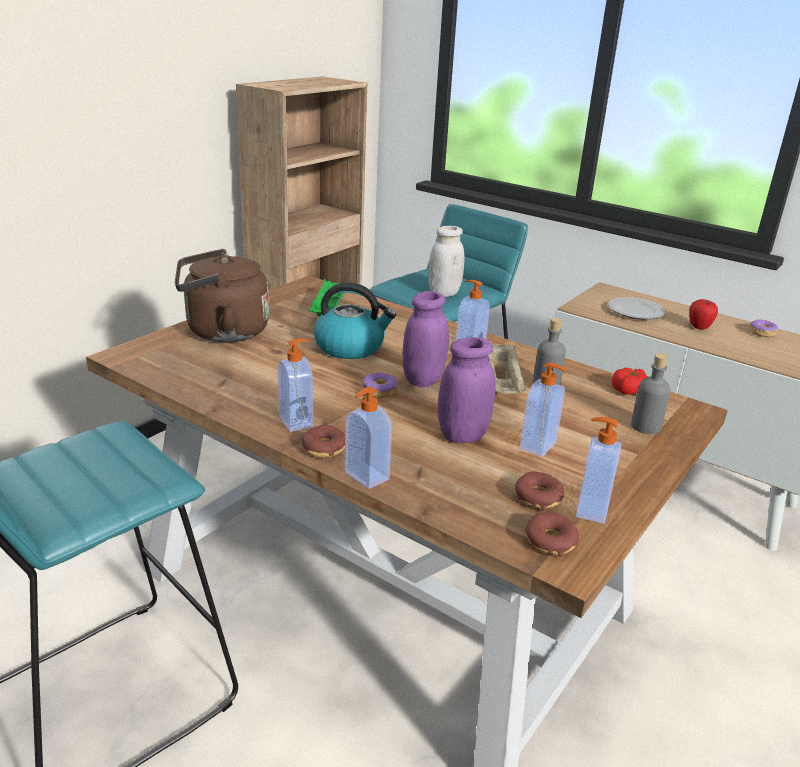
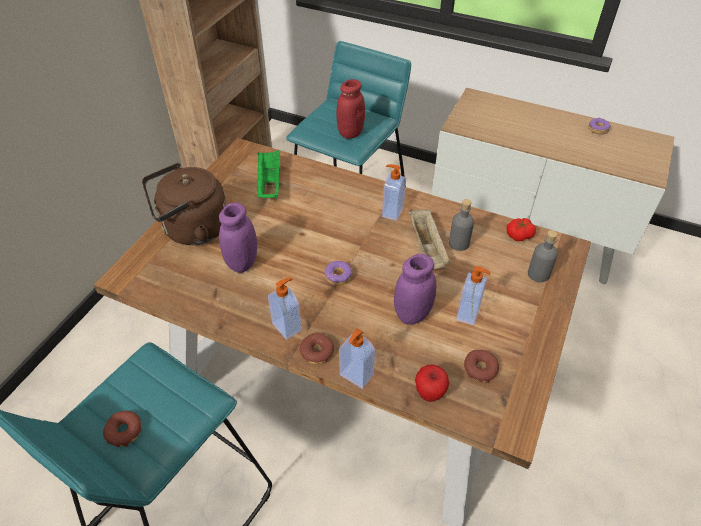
camera: 10 degrees left, 20 degrees up
kettle [313,282,396,359] -> none
purple jar [403,291,449,388] -> purple jar moved to [219,202,257,273]
white jar [428,226,464,297] -> red jar [336,79,365,139]
donut [526,513,579,557] -> donut moved to [103,411,142,447]
soap dispenser [576,417,622,524] -> none
plate [608,297,666,320] -> none
apple [689,299,718,330] -> apple moved to [415,364,449,402]

